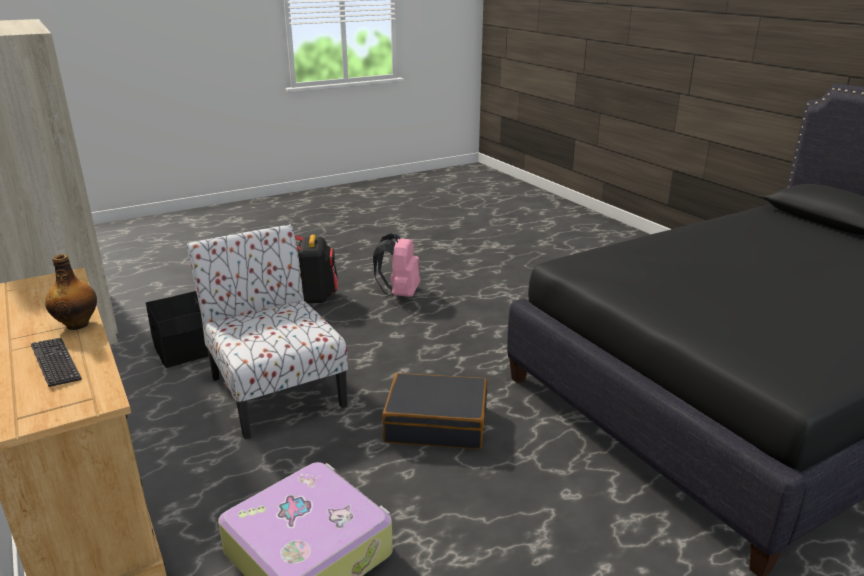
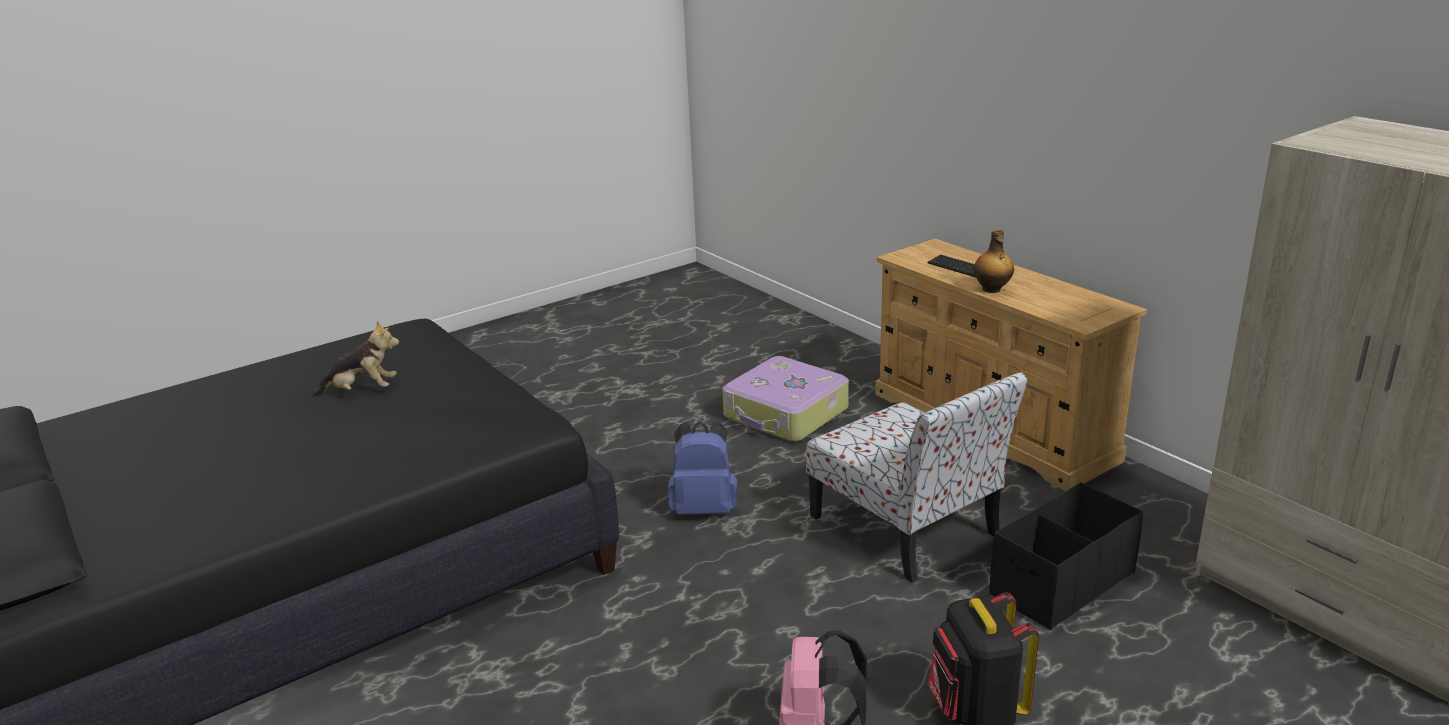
camera: 175 degrees right, 0 degrees up
black suitcase [382,373,487,449] -> blue backpack [668,420,738,515]
none -> plush toy [312,321,399,397]

